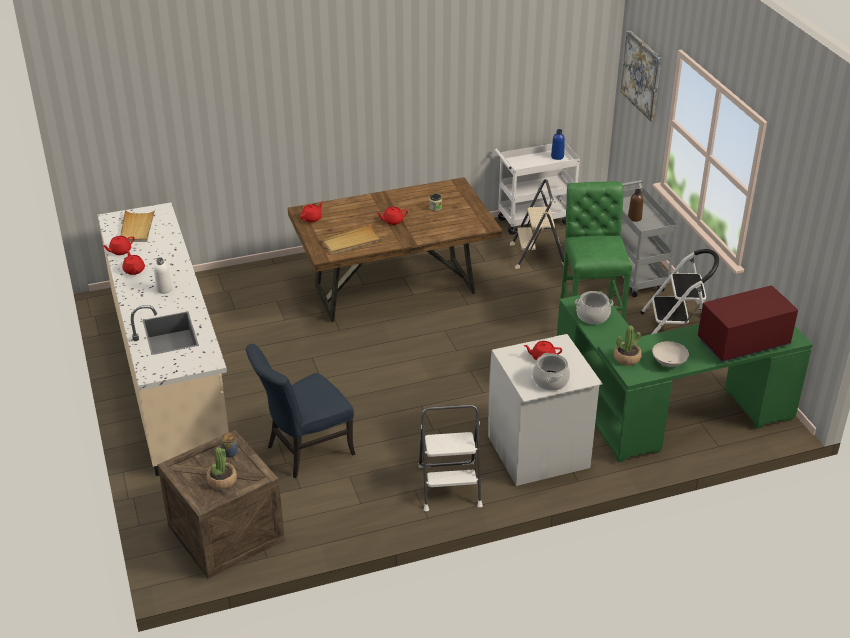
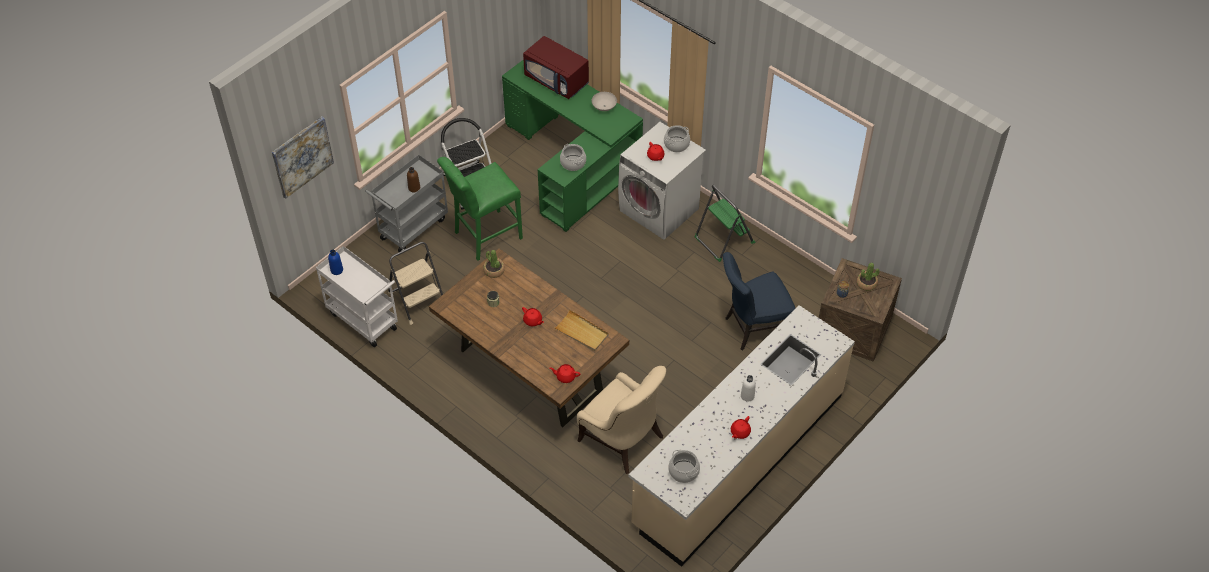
camera: 120 degrees left, 15 degrees up
red teapot [102,236,134,255] -> none
beige tray [120,210,155,242] -> cooking pot [668,450,700,483]
blue chair [246,344,355,478] -> blue chair turned 135 degrees clockwise [723,252,795,351]
white step ladder [419,404,483,511] -> green step ladder [694,185,755,262]
potted plant [614,325,641,365] -> potted plant moved to [483,250,505,278]
none -> beige chair [577,366,666,474]

